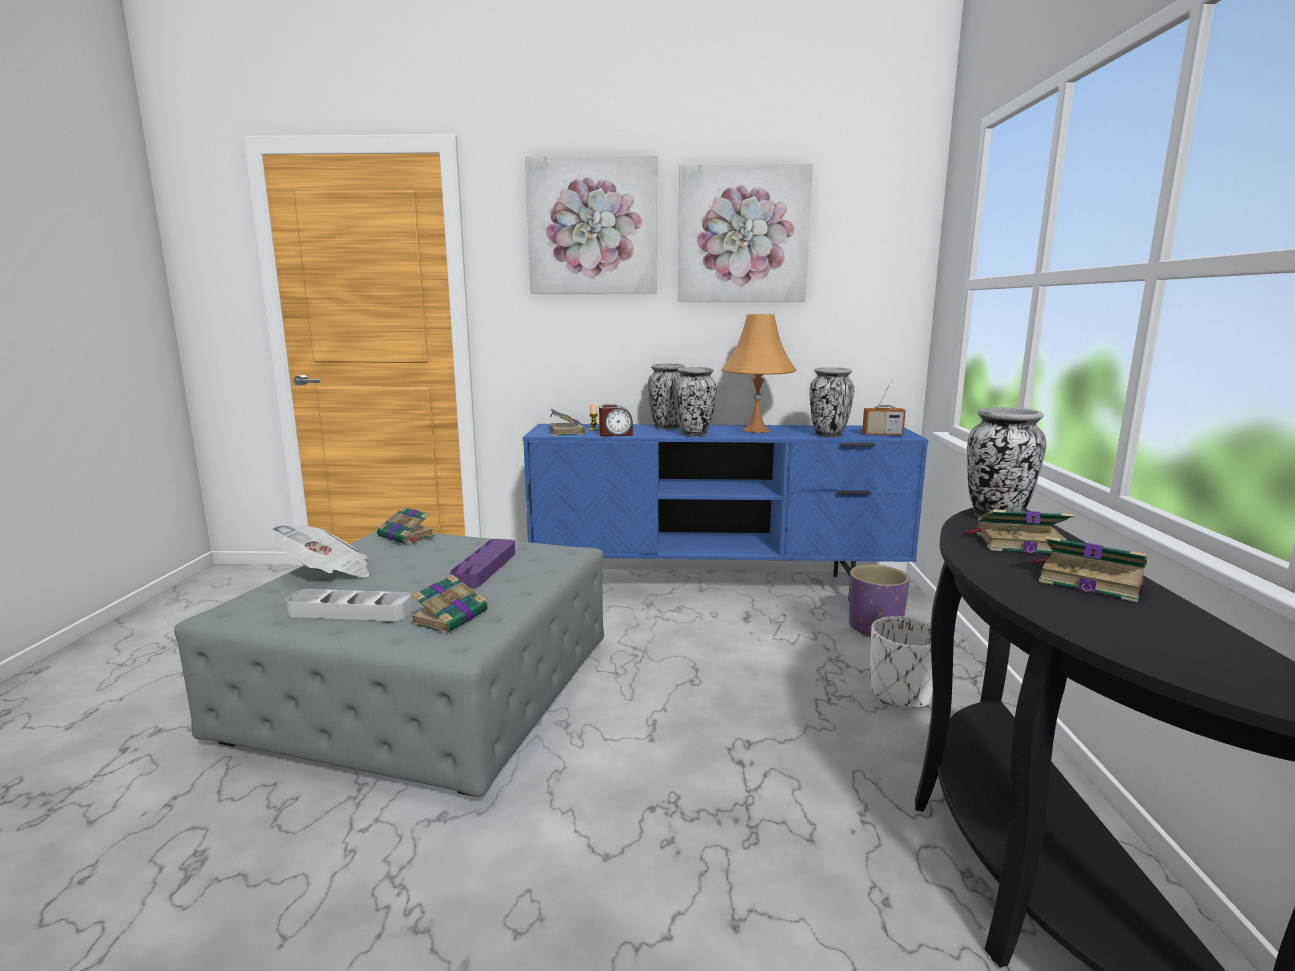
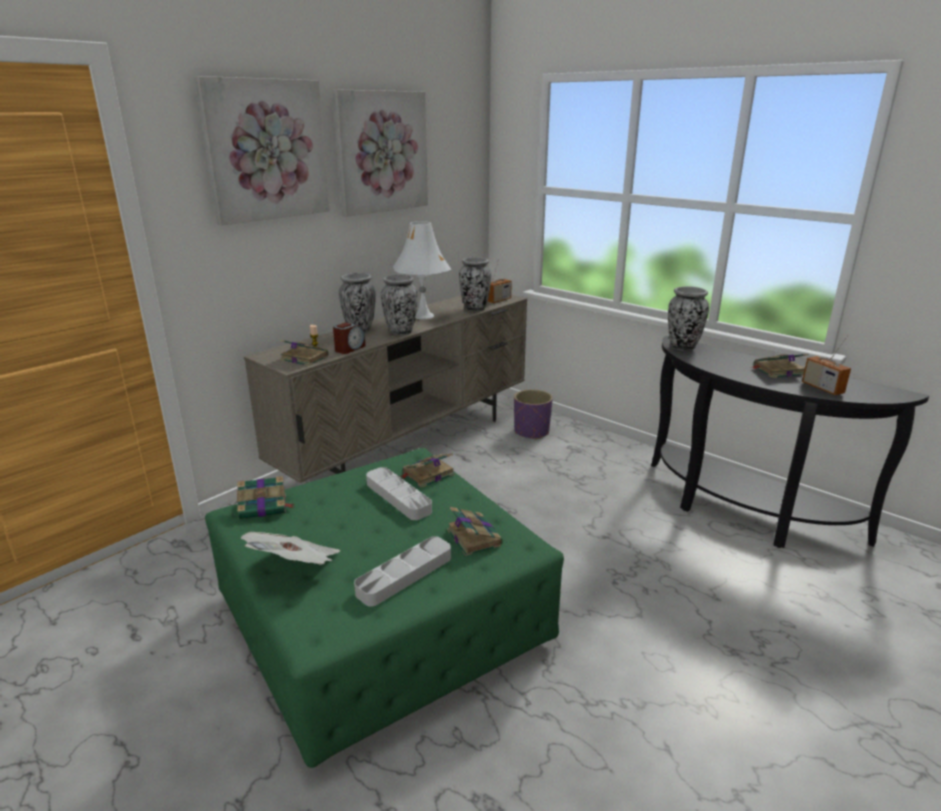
camera: 50 degrees left, 10 degrees up
grey ottoman [174,530,604,797] -> green ottoman [205,448,564,768]
purple tray [450,539,515,589] -> grey tray [366,467,432,520]
blue tv stand [523,424,928,600] -> beige tv stand [244,295,527,483]
orange table lamp [721,314,796,433] -> white table lamp [393,221,451,319]
white planter [870,616,933,708] -> none
book [964,509,1074,553] -> book moved to [400,453,455,488]
none -> radio [802,335,851,395]

